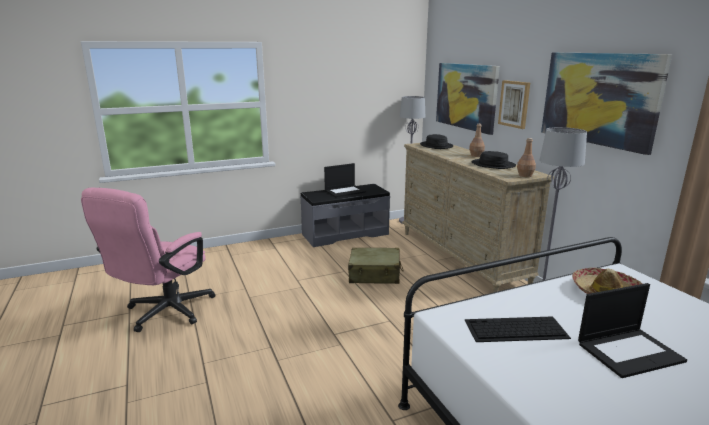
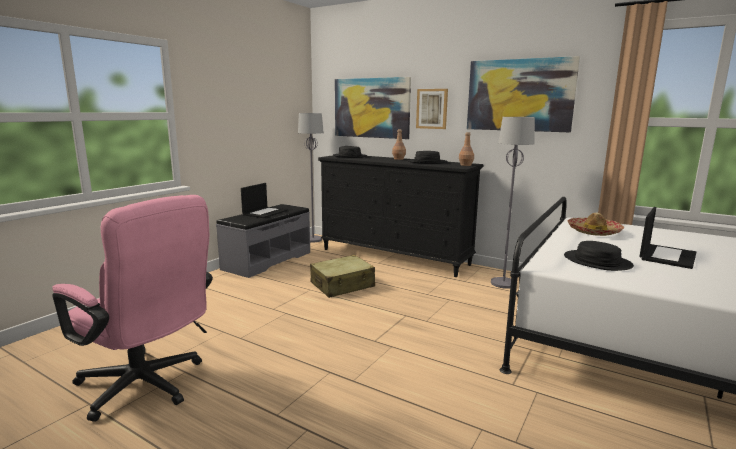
camera: 35 degrees left, 5 degrees down
pink office chair [81,187,216,332] -> pink office chair turned 45 degrees counterclockwise [52,195,213,422]
beige dresser [402,143,554,293] -> black dresser [318,155,484,277]
keyboard [465,316,571,342] -> black hat [564,241,634,271]

